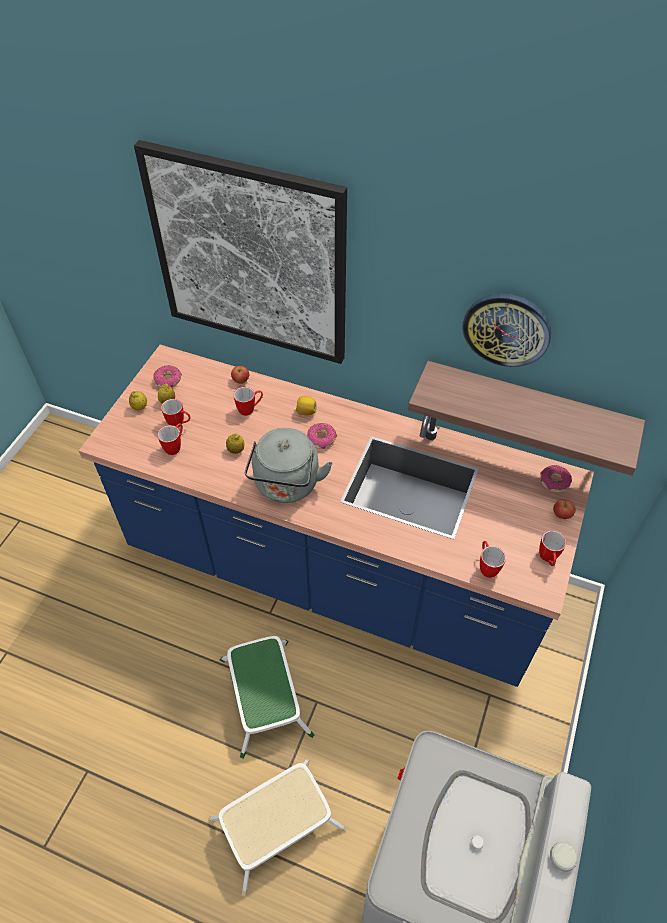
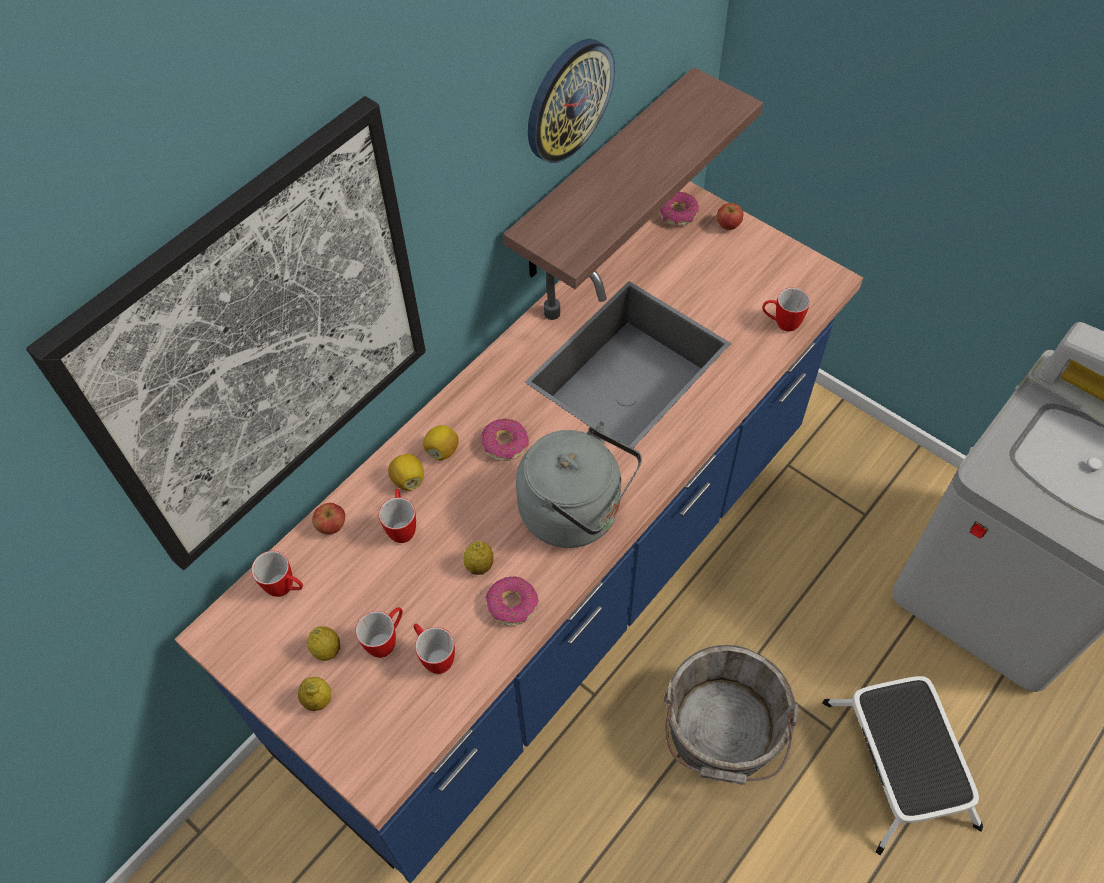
camera: 70 degrees left, 5 degrees up
donut [153,365,182,388] -> donut moved to [486,576,539,626]
beige step ladder [208,759,347,896] -> black step ladder [823,676,983,855]
green step ladder [220,636,314,759] -> grey bucket [664,645,798,785]
mug [539,530,567,566] -> mug moved to [251,551,303,597]
none -> lemon [388,454,424,490]

